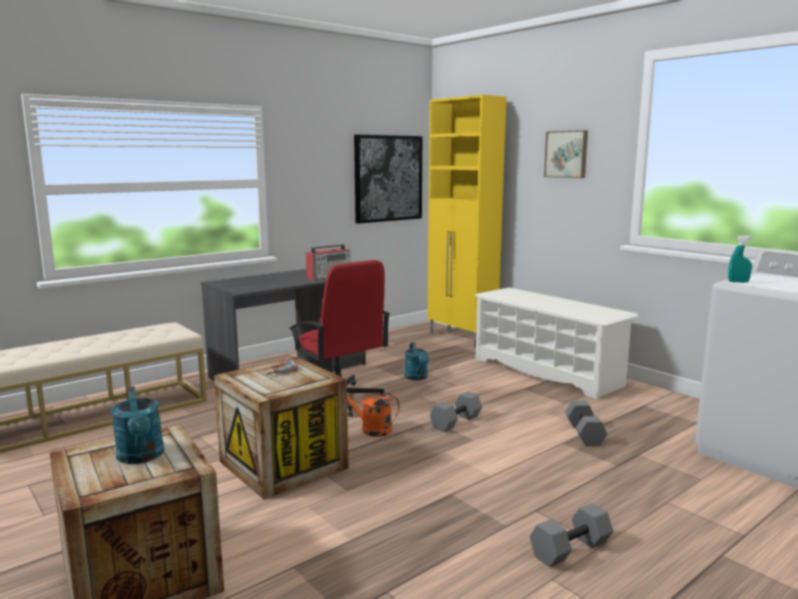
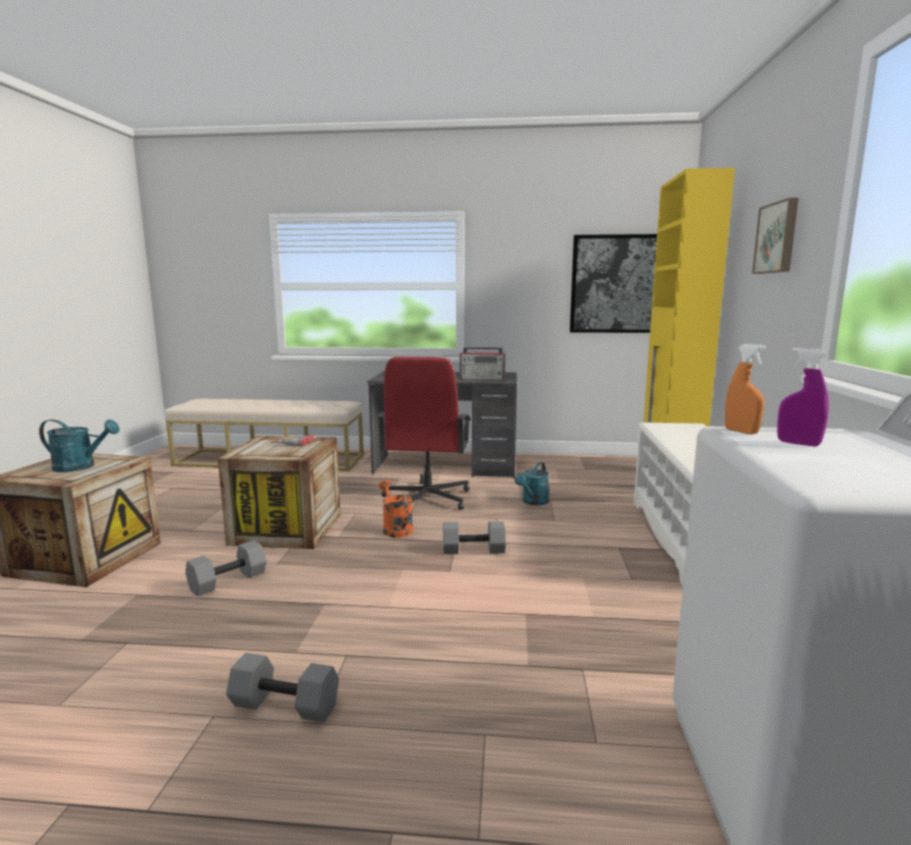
camera: 45 degrees right, 0 degrees up
turquoise watering can [111,386,164,464] -> turquoise watering can turned 105 degrees counterclockwise [39,419,120,472]
grey dumbbell [565,400,607,446] -> grey dumbbell moved to [185,540,267,596]
turquoise spray bottle [728,236,753,283] -> orange spray bottle [725,344,766,434]
none -> purple spray bottle [777,348,829,446]

